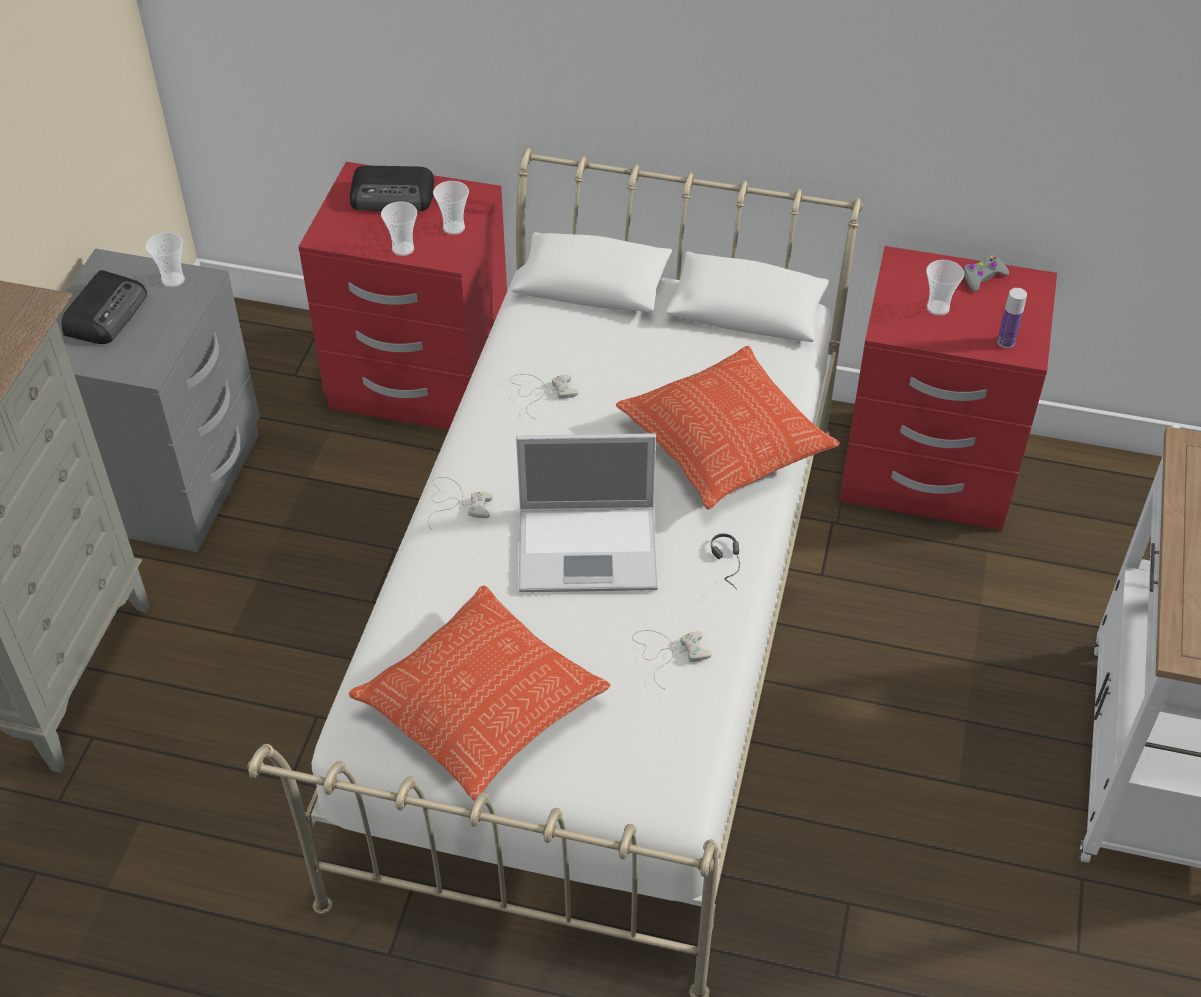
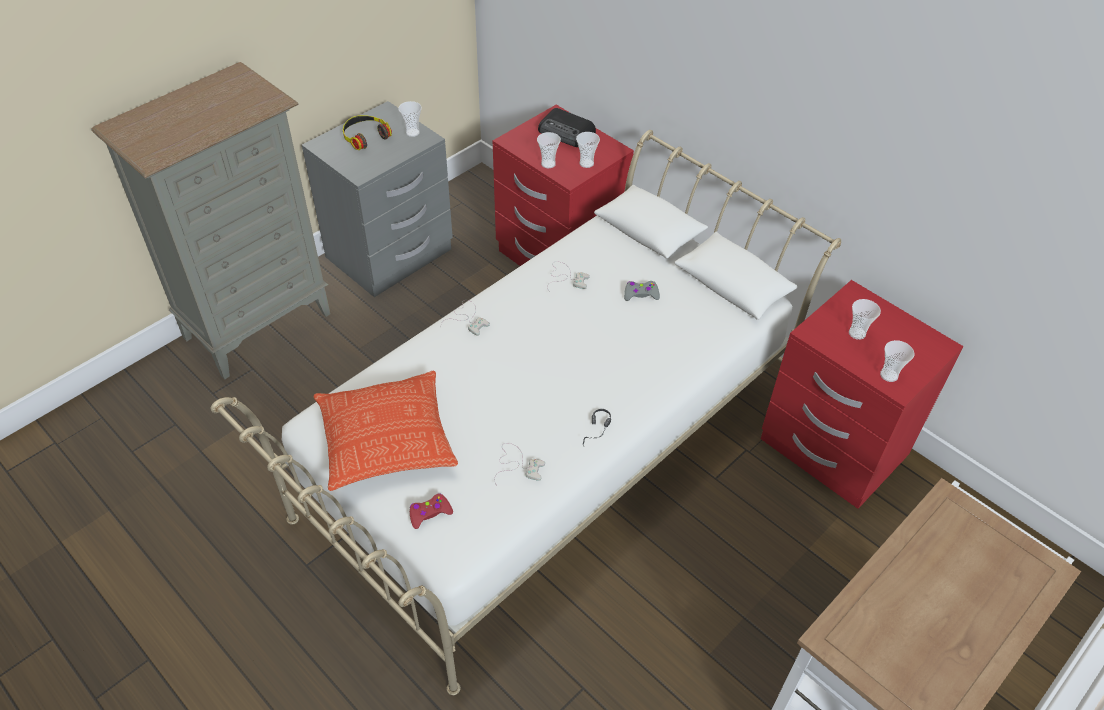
camera: 30 degrees right, 0 degrees up
radio [62,270,147,344] -> headphones [343,115,392,150]
laptop [516,433,658,592] -> none
orange pillow [616,346,840,510] -> none
grey game controller [963,254,1009,292] -> grey game controller moved to [624,281,660,301]
bottle [997,288,1027,348] -> cup [880,340,914,382]
none -> red game controller [410,493,453,529]

